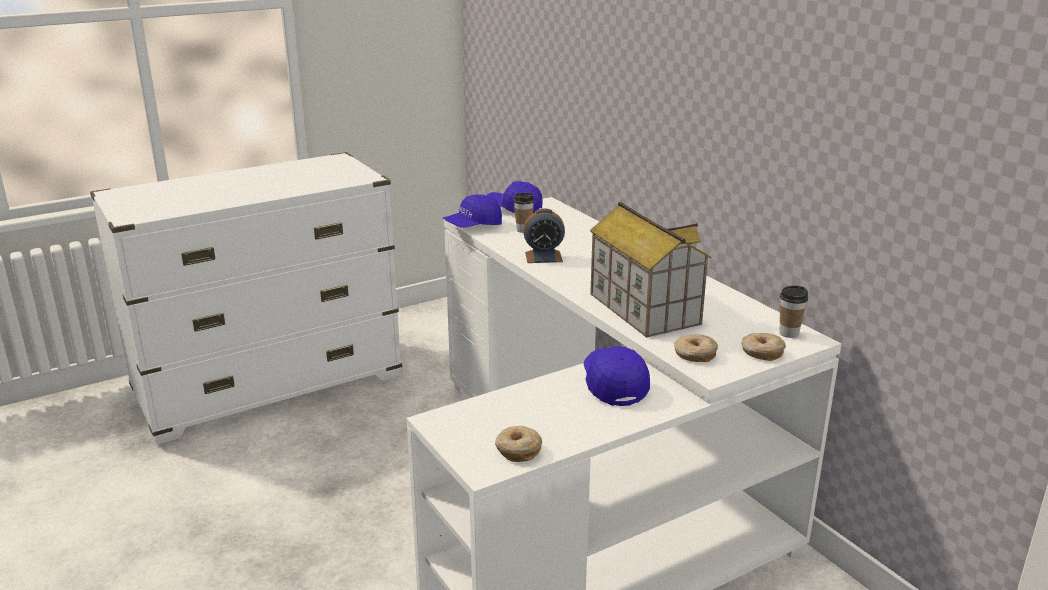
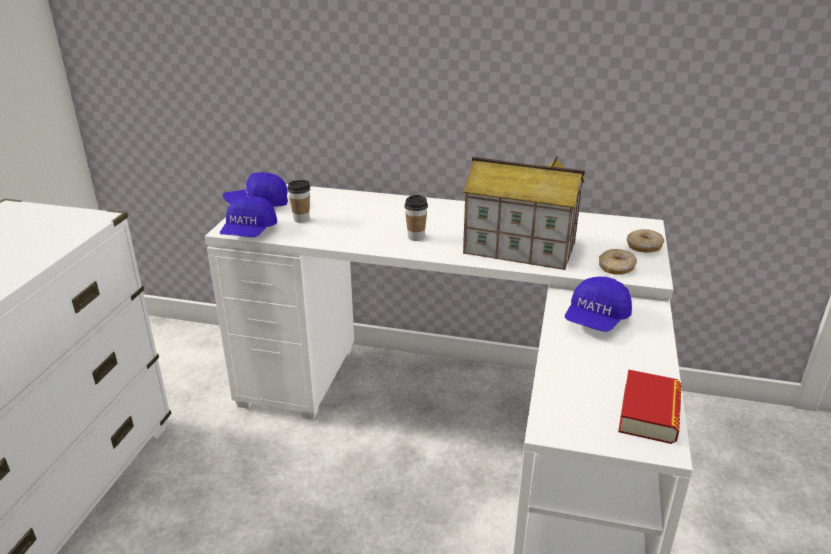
camera: 45 degrees left, 5 degrees up
donut [495,426,542,462] -> book [618,370,682,444]
alarm clock [523,209,565,263] -> none
blue cap [584,346,650,406] -> blue cap turned 90 degrees counterclockwise [564,277,632,332]
cup [779,285,808,338] -> cup moved to [404,195,428,241]

